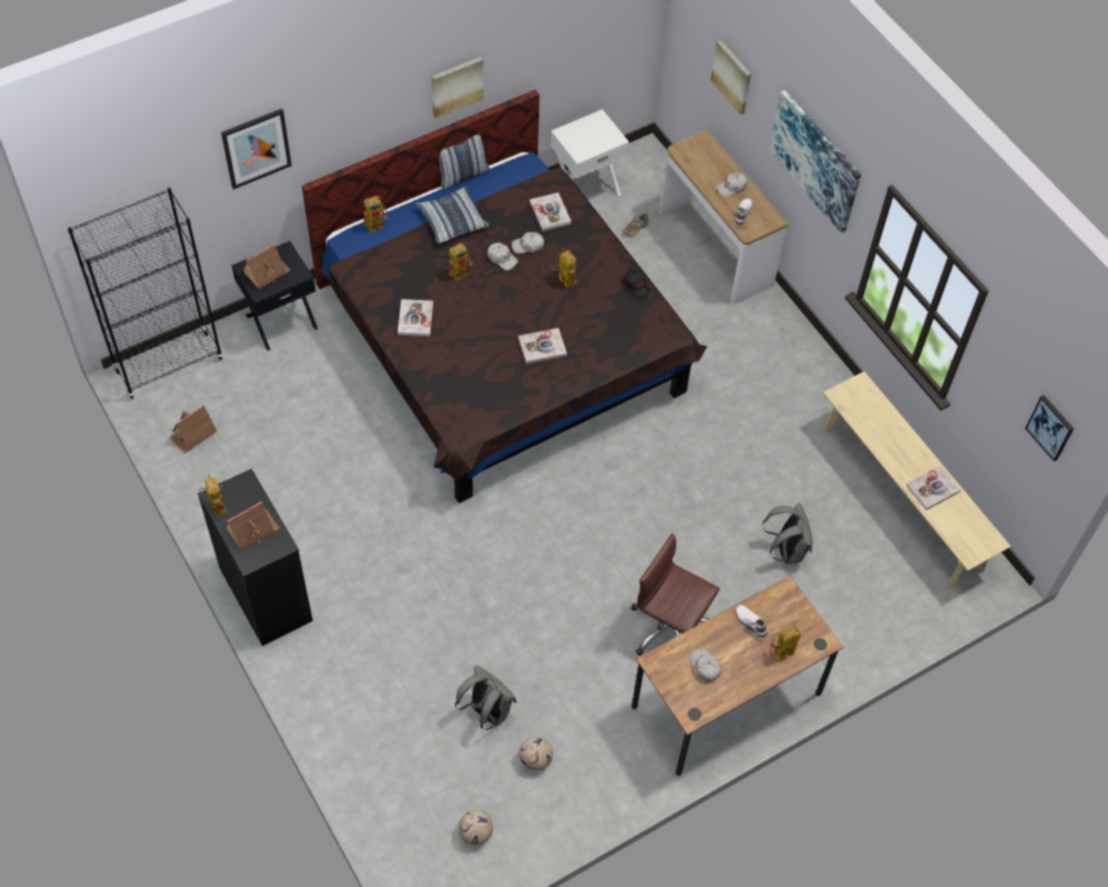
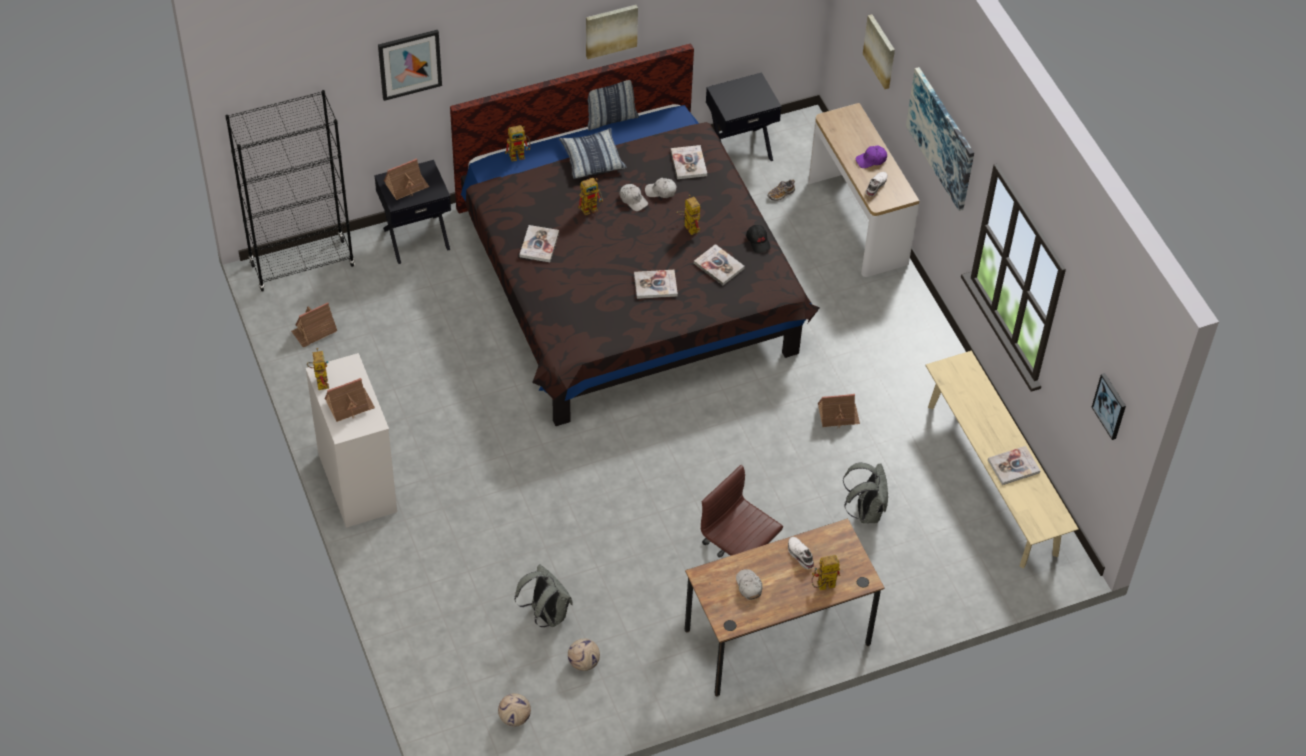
camera: 10 degrees right, 5 degrees down
black dresser [198,468,313,646] -> white dresser [305,353,397,528]
white nightstand [550,109,629,196] -> black nightstand [706,72,782,161]
white cap [716,172,748,197] -> purple cap [855,146,887,168]
none -> book [694,244,745,285]
none -> toy house [817,394,860,427]

